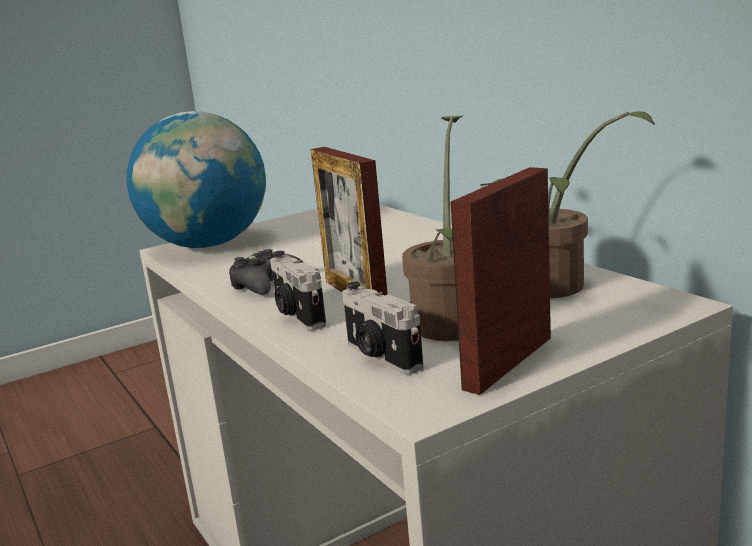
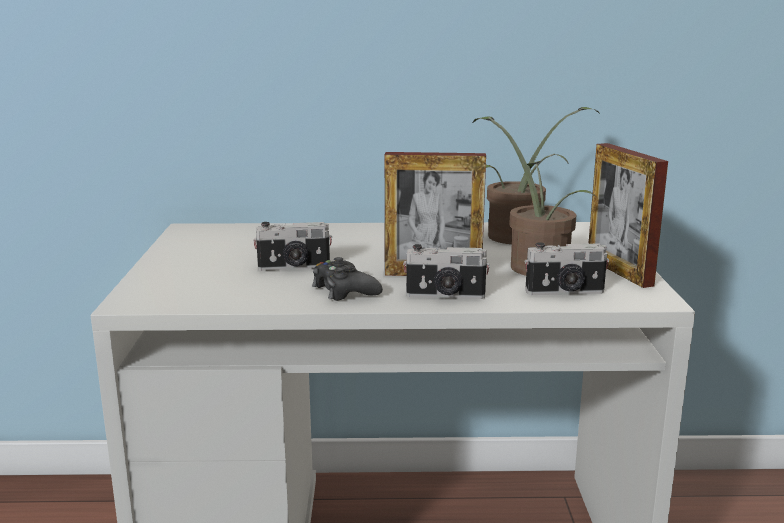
camera: 60 degrees left, 0 degrees up
globe [126,111,266,248] -> none
none -> camera [253,222,332,271]

